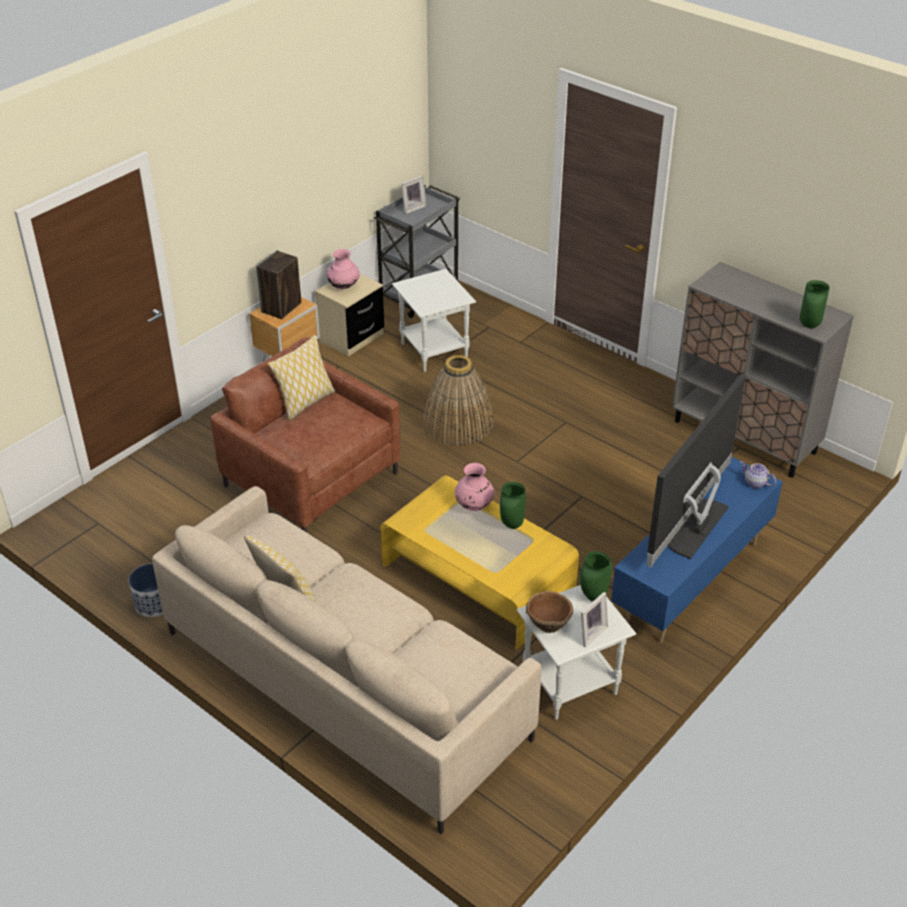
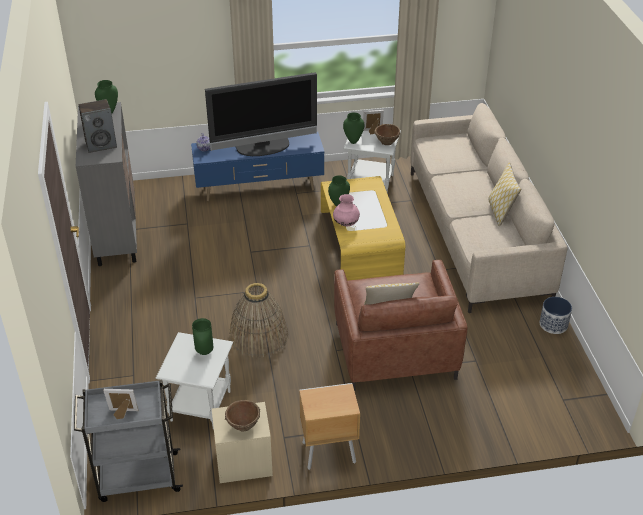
camera: 140 degrees left, 0 degrees up
speaker [256,250,301,319] -> speaker moved to [78,99,117,153]
pink vase [327,249,359,289] -> brown bowl [225,400,260,432]
none -> green vase [192,318,213,355]

